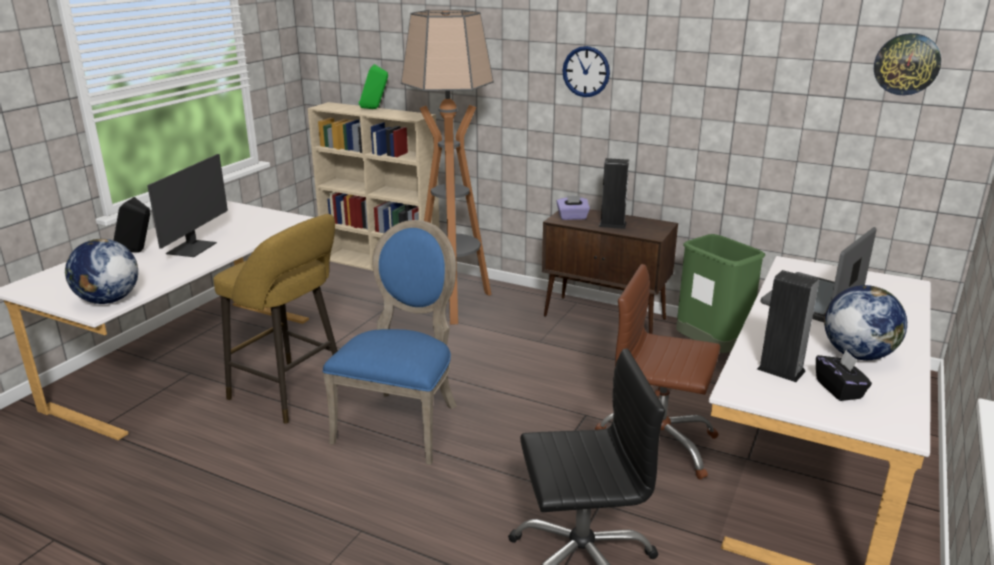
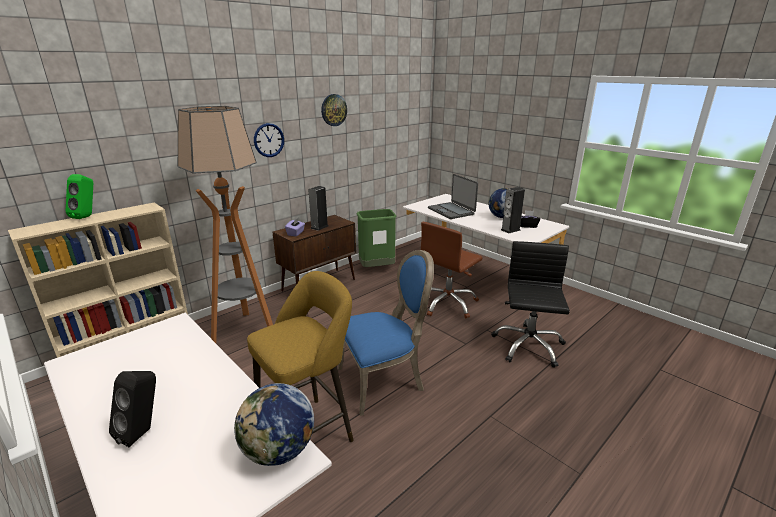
camera: 70 degrees left, 0 degrees up
monitor [147,154,228,257] -> none
blue chair [322,220,457,465] -> blue chair turned 120 degrees clockwise [338,250,434,416]
wall clock [874,33,941,95] -> wall clock moved to [321,94,347,126]

